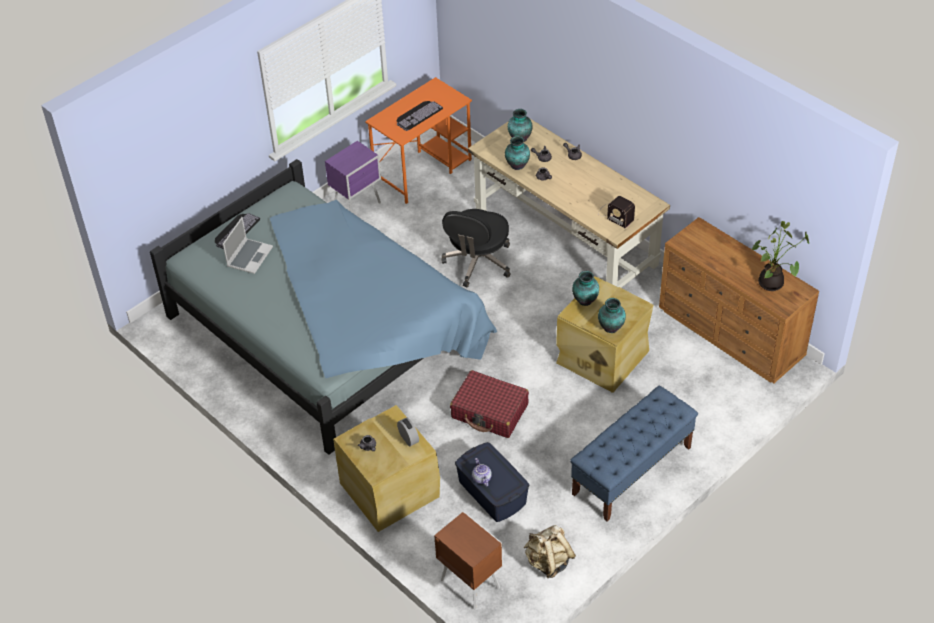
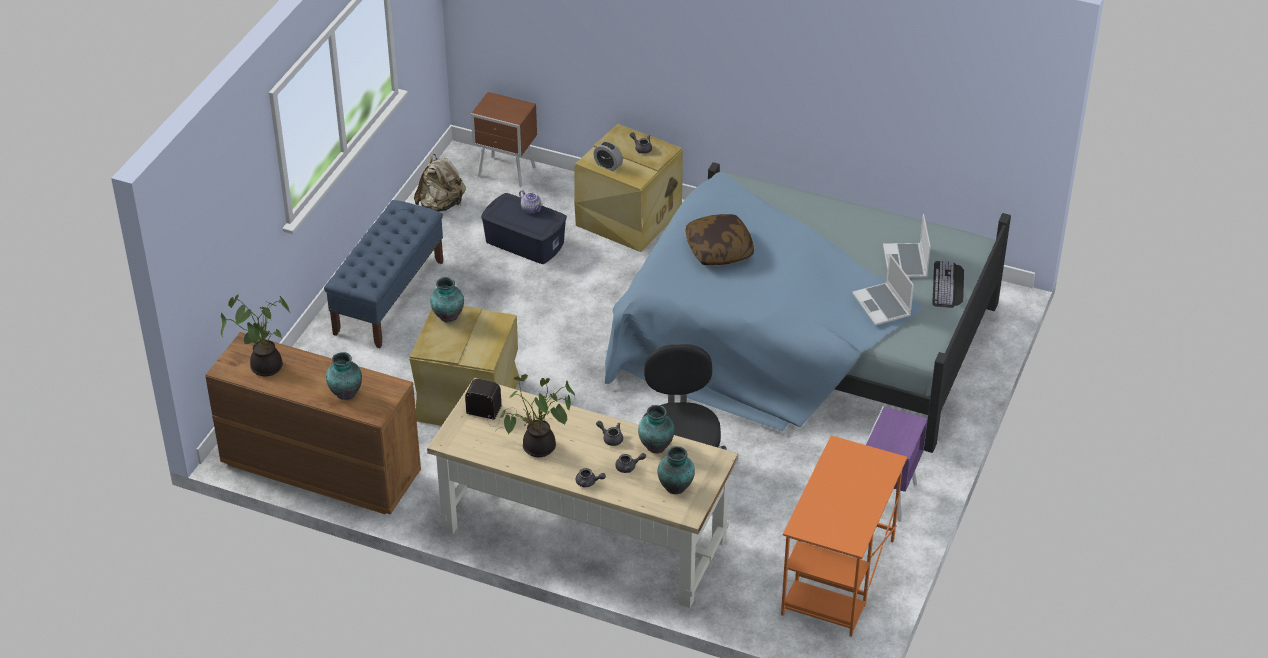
camera: 155 degrees right, 5 degrees down
keyboard [397,101,443,131] -> none
red suitcase [450,370,529,438] -> none
vase [572,271,599,306] -> vase moved to [326,352,362,400]
none -> potted plant [501,374,575,457]
none -> pillow [685,214,754,265]
none -> laptop [852,253,914,326]

